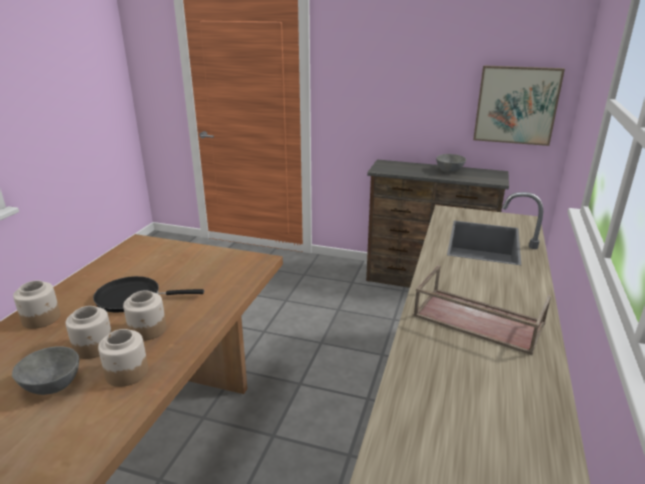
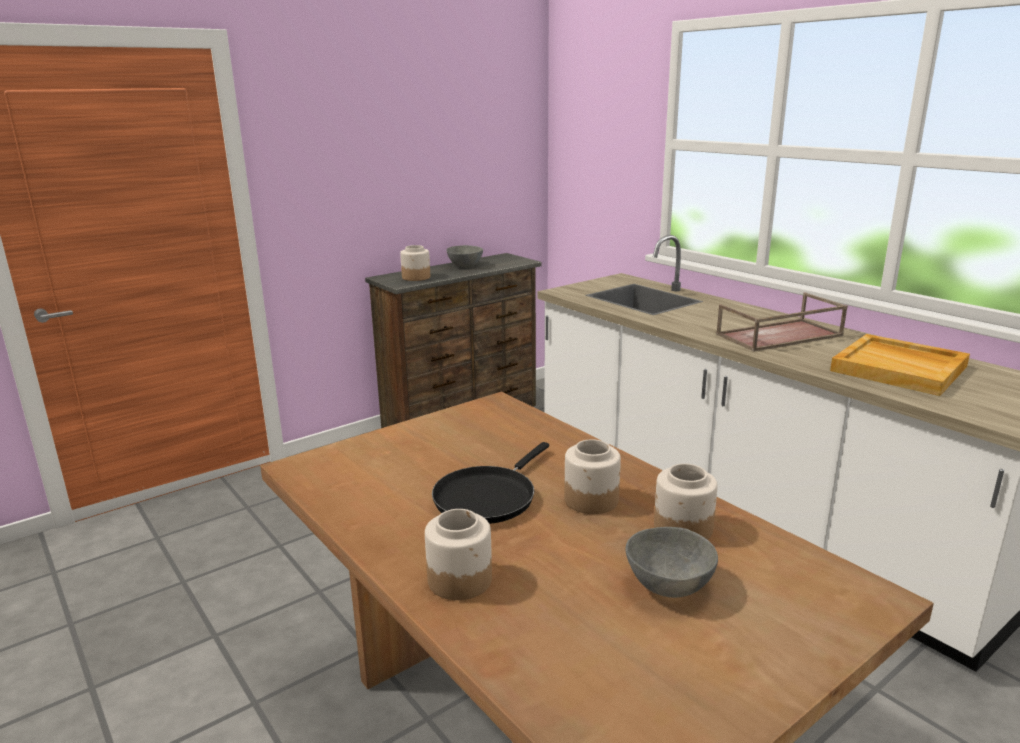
camera: 55 degrees left, 5 degrees down
jar [65,306,112,359] -> jar moved to [400,245,430,281]
picture [473,65,565,146] -> none
none -> beige tray [830,334,970,396]

